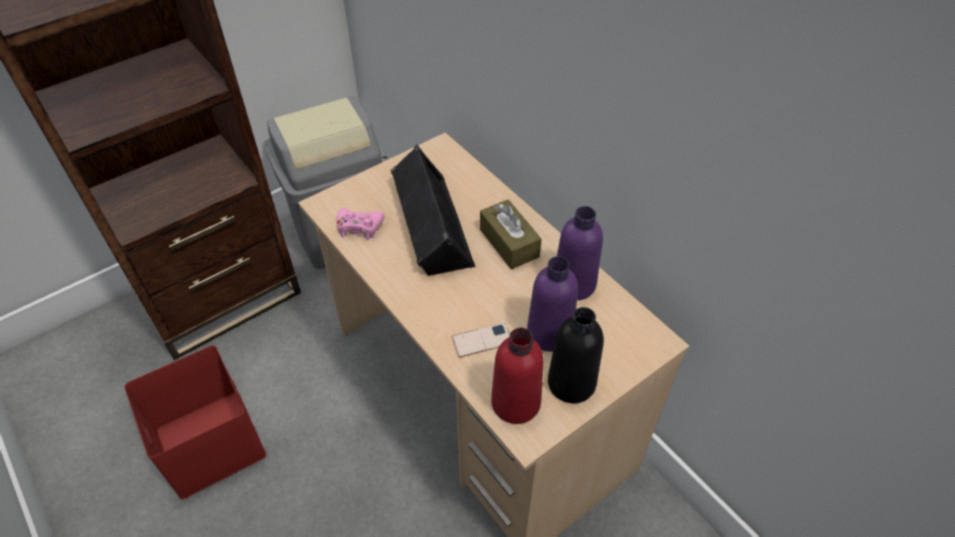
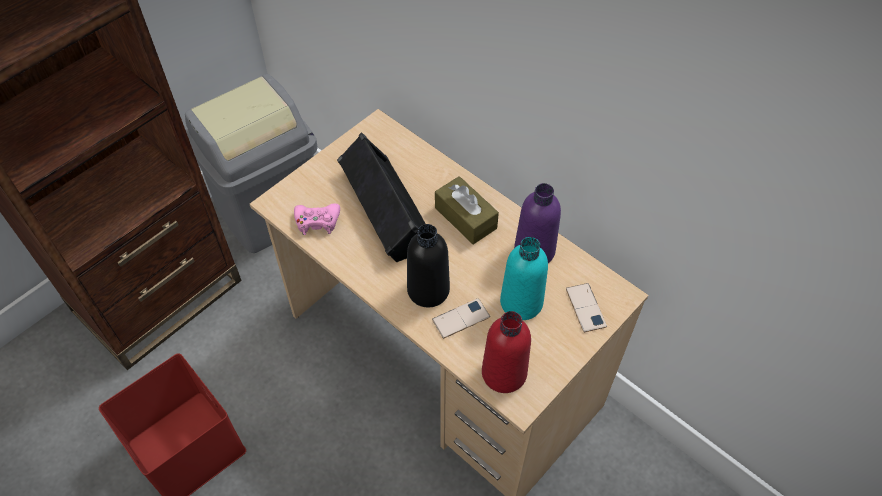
camera: 10 degrees left, 5 degrees up
purple bottle [527,256,578,352] -> turquoise bottle [500,237,548,320]
black bottle [548,307,604,403] -> black bottle moved to [407,224,450,308]
none -> phone [566,283,607,332]

